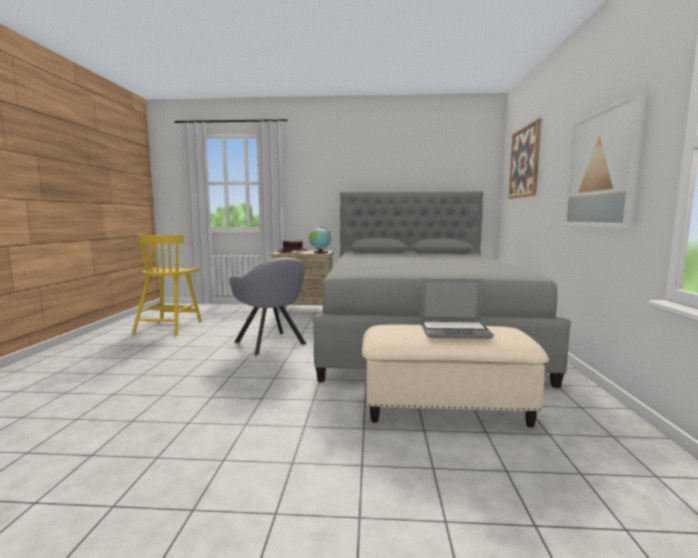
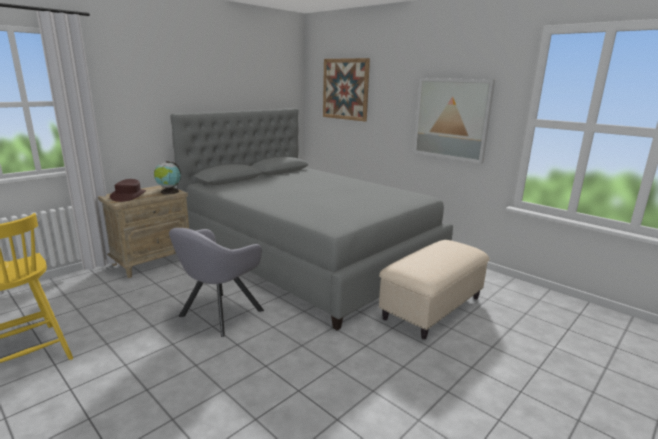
camera: 50 degrees left, 10 degrees up
grey armchair [230,257,306,355] -> grey armchair turned 120 degrees clockwise [169,228,264,337]
laptop [421,278,494,339] -> none

